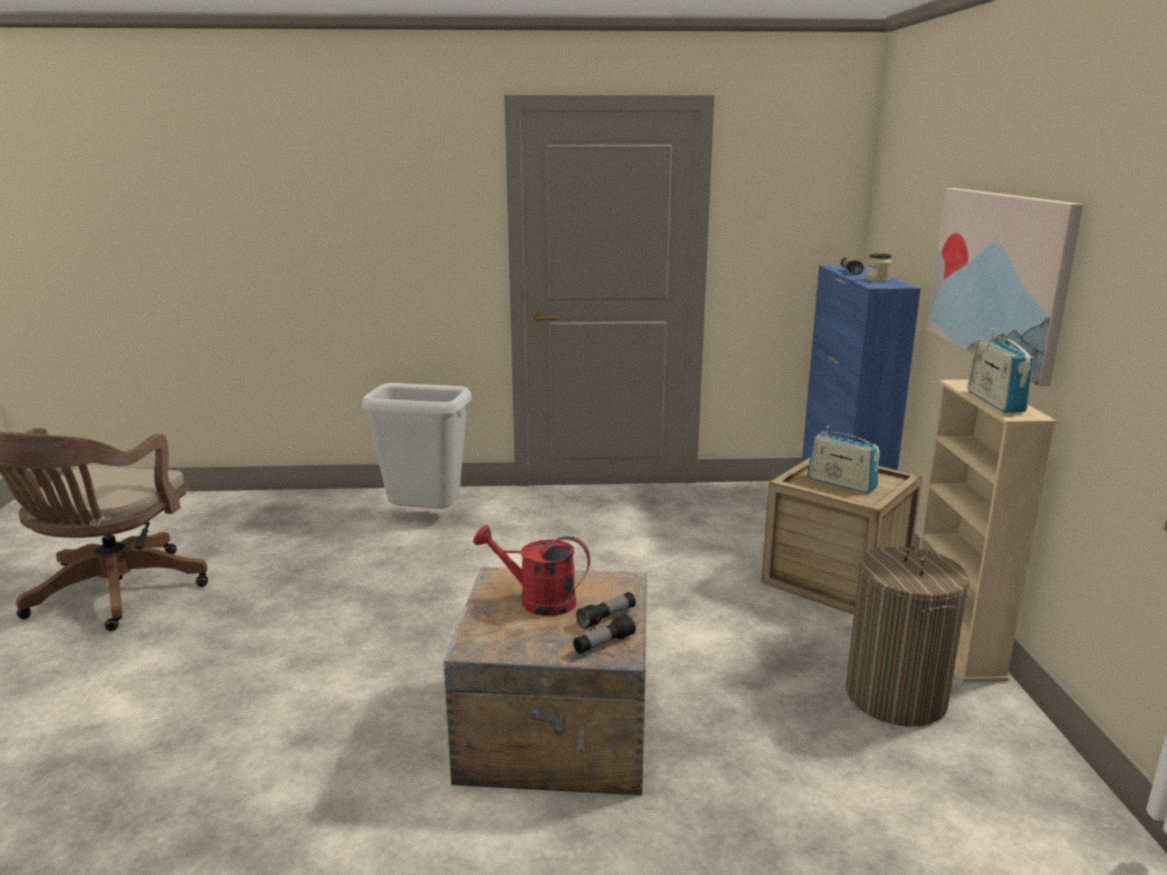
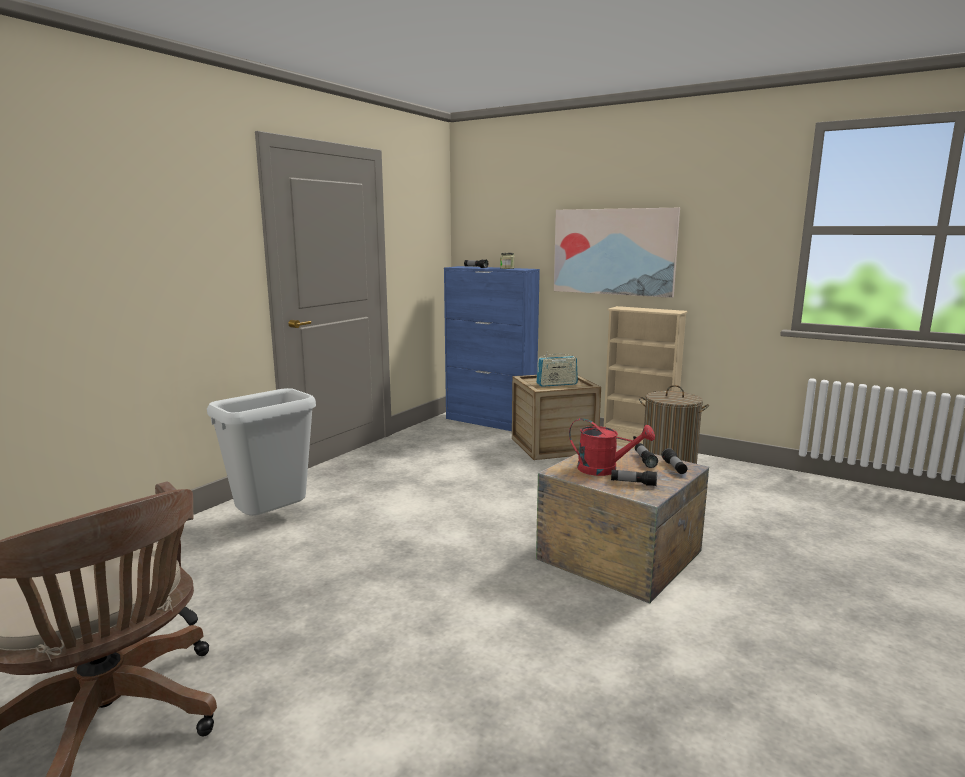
camera: 55 degrees left, 5 degrees down
red watering can [473,525,590,616] -> red watering can turned 120 degrees counterclockwise [569,418,655,476]
radio [967,328,1033,413] -> none
none -> flashlight [611,469,657,486]

